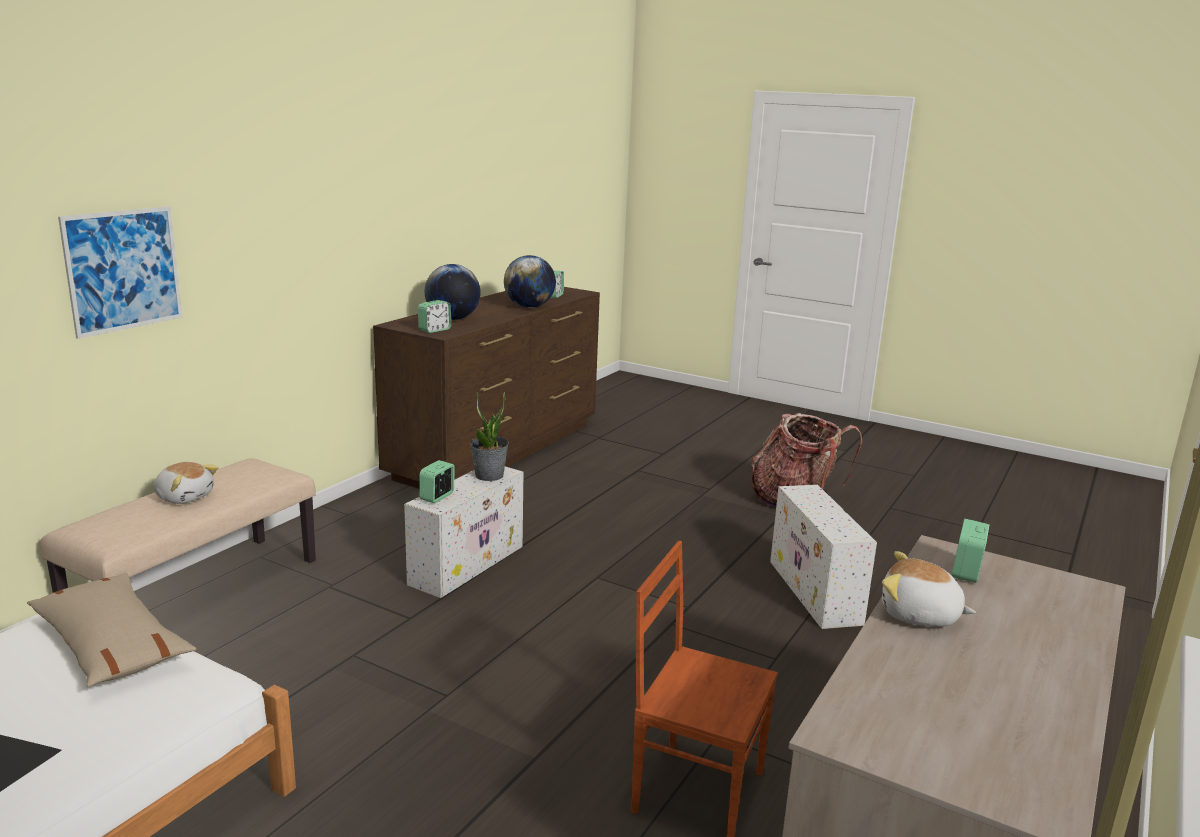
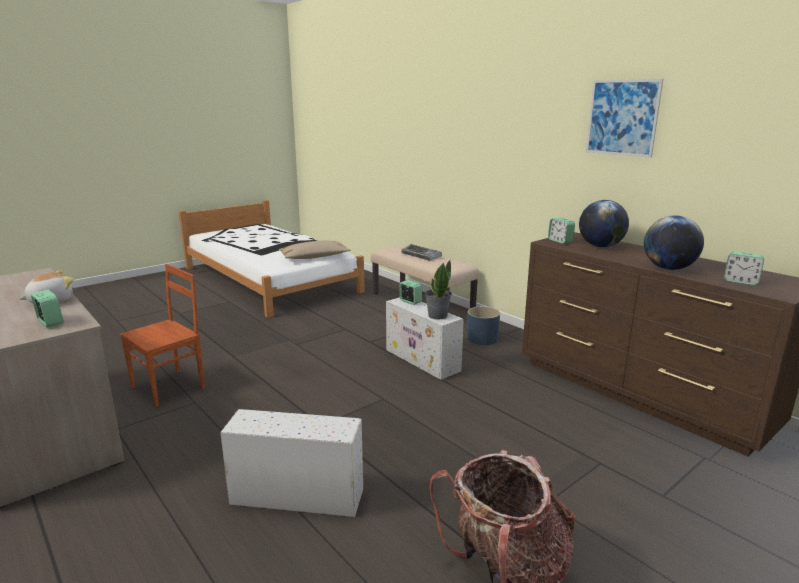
camera: 110 degrees right, 0 degrees up
picture [58,206,182,339] -> picture moved to [586,79,663,158]
plush toy [153,462,219,504] -> keyboard [401,244,442,261]
none -> blue planter [467,306,500,345]

